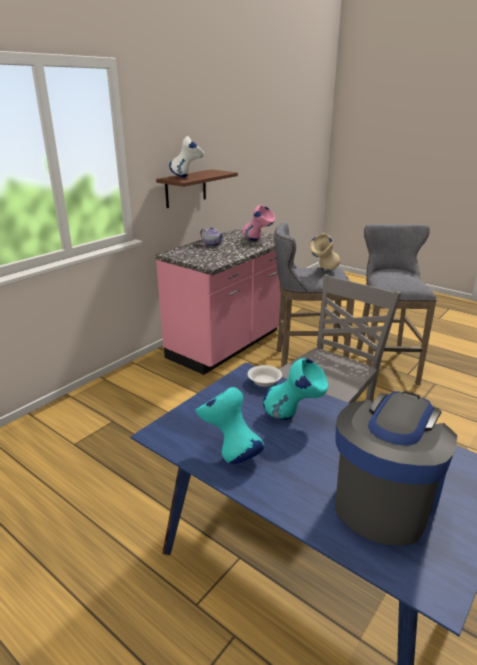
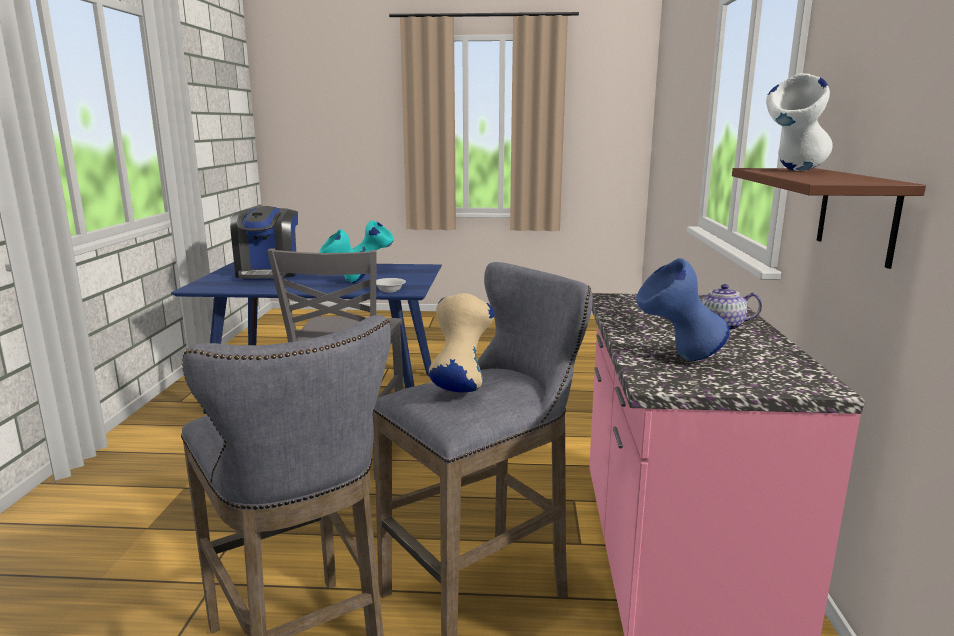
camera: 145 degrees right, 10 degrees down
pink vase [242,205,275,241] -> blue vase [636,258,730,361]

